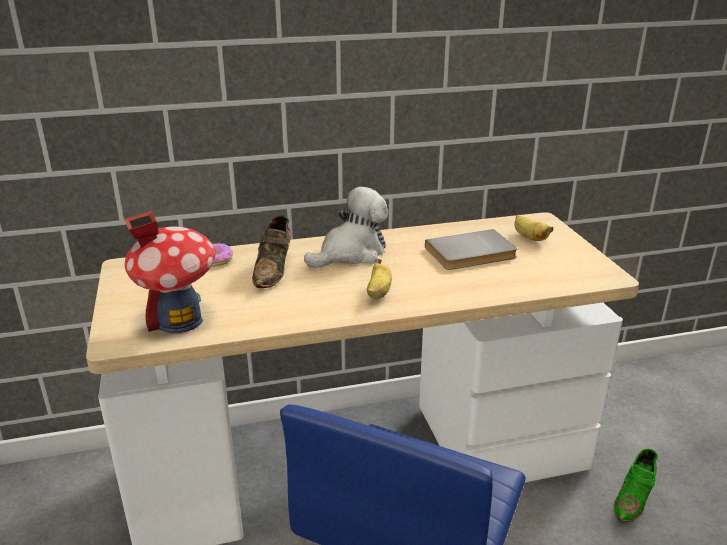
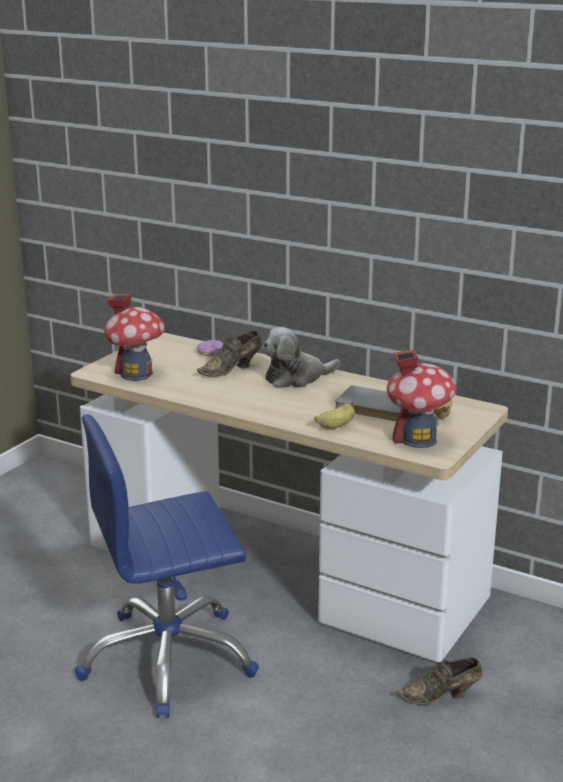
camera: 45 degrees right, 5 degrees down
plush toy [304,187,388,268] -> plush toy turned 150 degrees clockwise [262,327,340,388]
banana [367,259,392,299] -> banana moved to [314,402,355,429]
green shoe [614,449,658,522] -> brown shoe [396,657,482,705]
none -> toy house [386,349,457,448]

